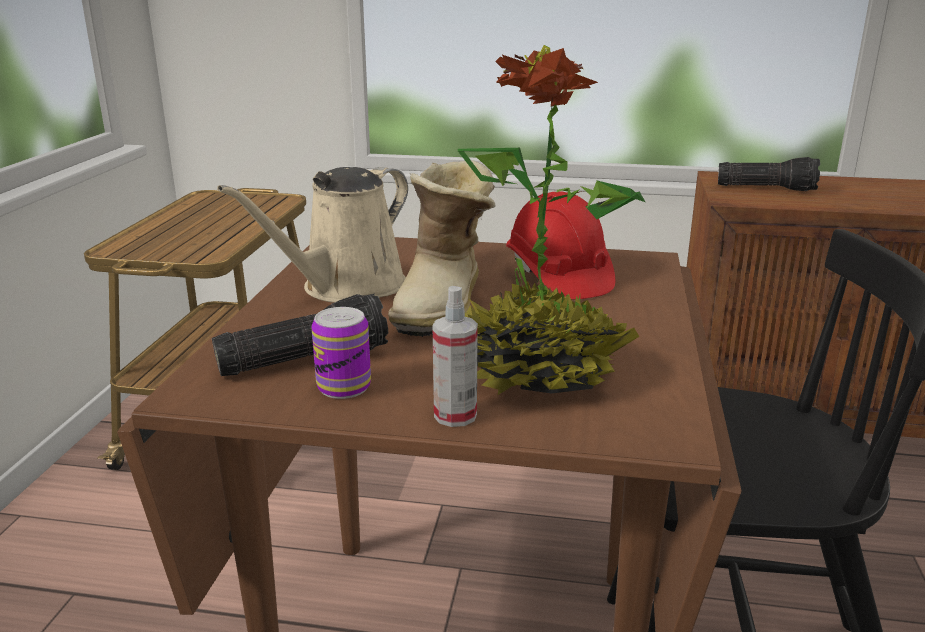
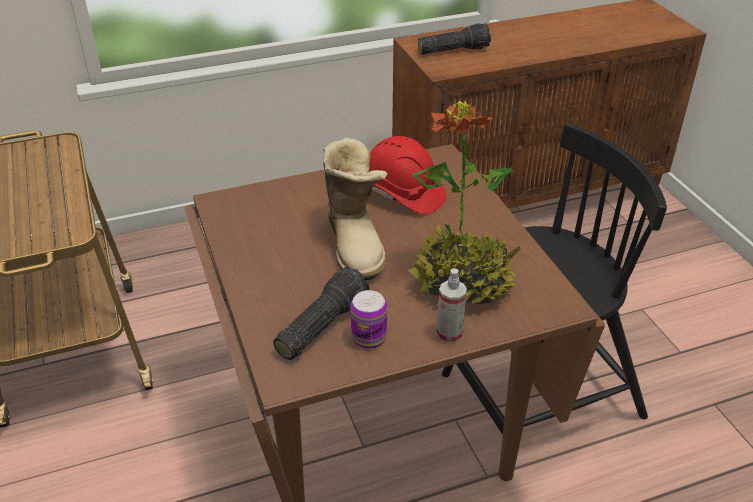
camera: 30 degrees left, 15 degrees up
beige watering can [217,167,408,303] -> none

